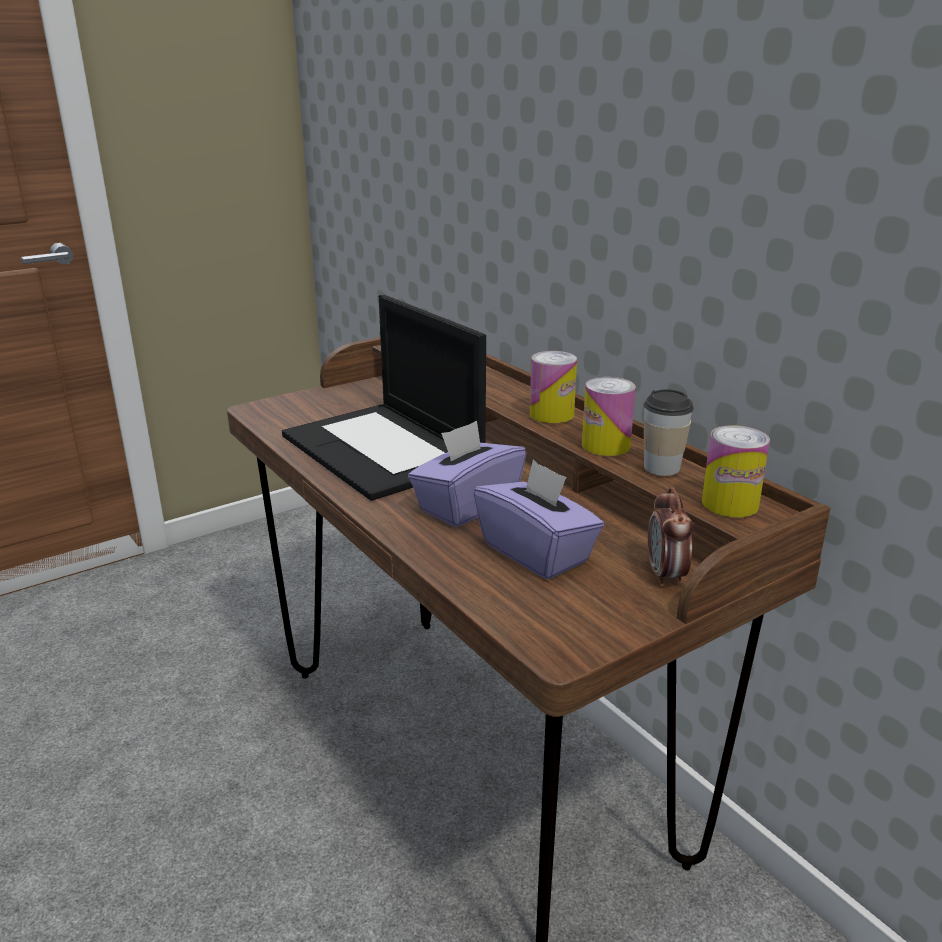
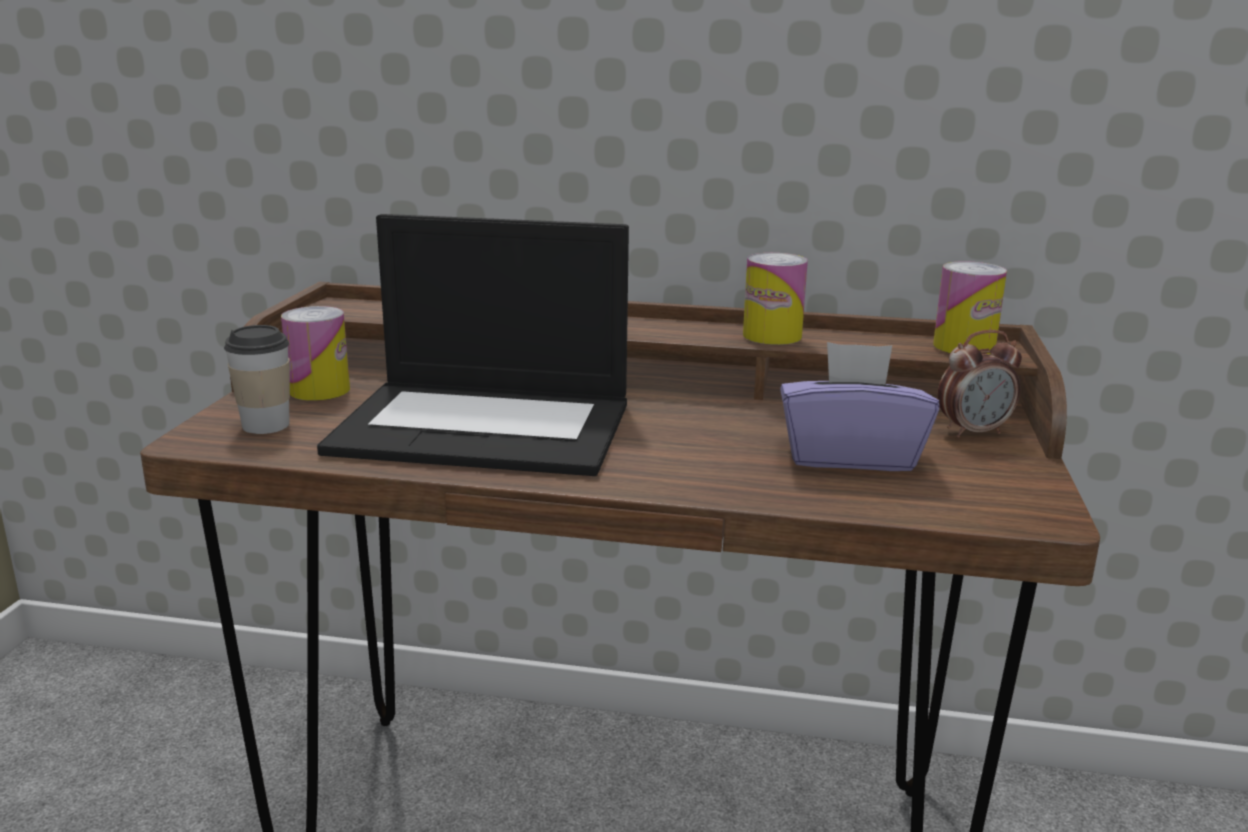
camera: 45 degrees left, 5 degrees down
purple tissue box [408,421,527,527] -> none
can [530,351,577,423] -> can moved to [281,306,350,401]
cup [644,389,694,476] -> cup moved to [224,325,290,434]
alarm clock [648,487,693,587] -> alarm clock turned 60 degrees counterclockwise [937,330,1022,438]

